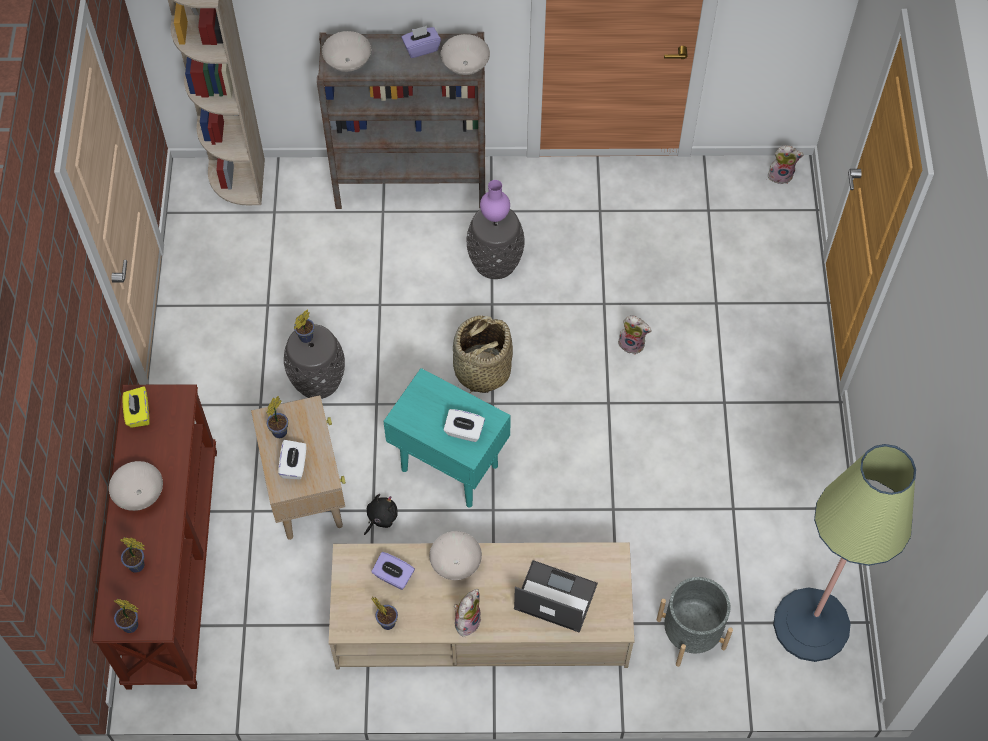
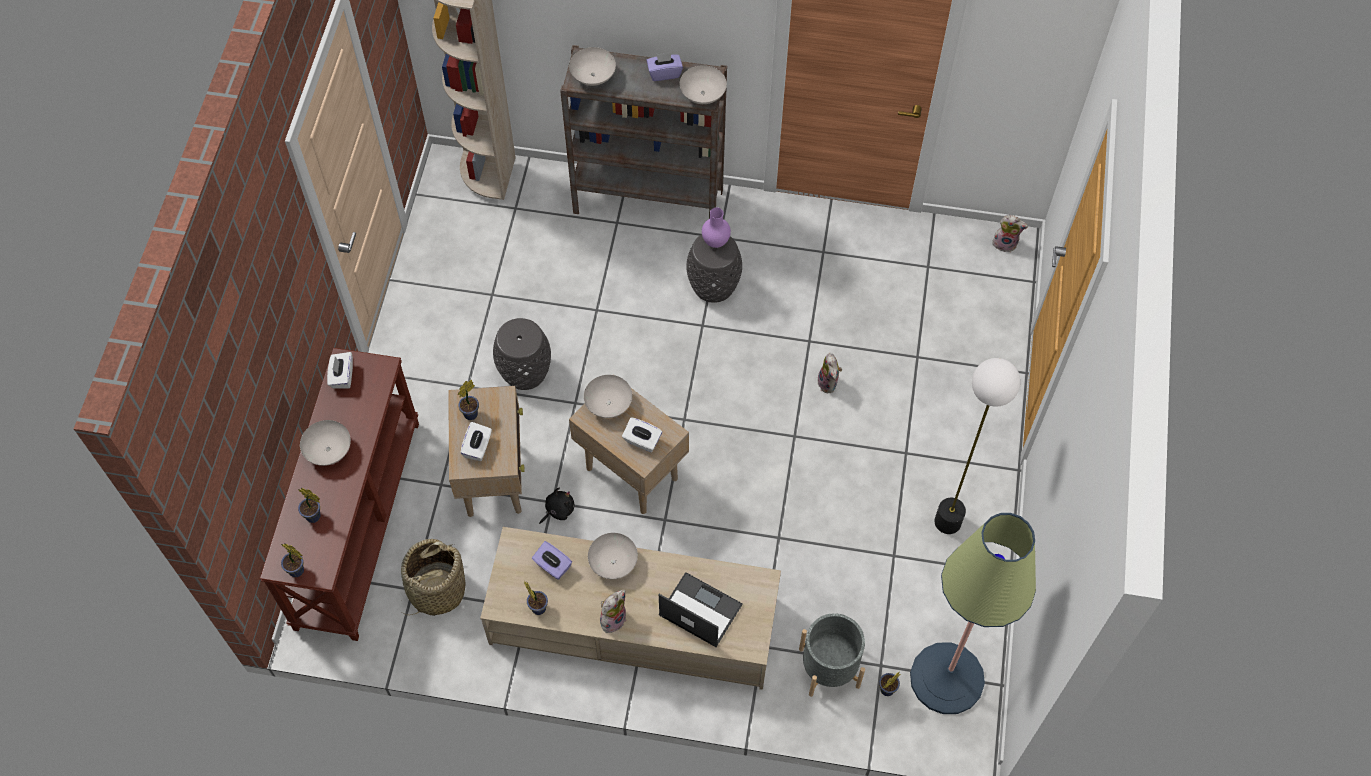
camera: 10 degrees right, 0 degrees up
yellow tissue box [123,386,149,428] -> white tissue box [327,352,353,389]
potted plant [294,309,314,343] -> potted plant moved to [879,672,900,696]
turquoise side table [383,368,511,508] -> beige side table [569,388,689,514]
basket [453,315,513,393] -> basket moved to [401,539,465,616]
plush toy [618,315,652,355] -> plush toy turned 45 degrees clockwise [818,353,842,393]
none -> white bowl [584,375,632,418]
none -> floor lamp [935,358,1021,534]

